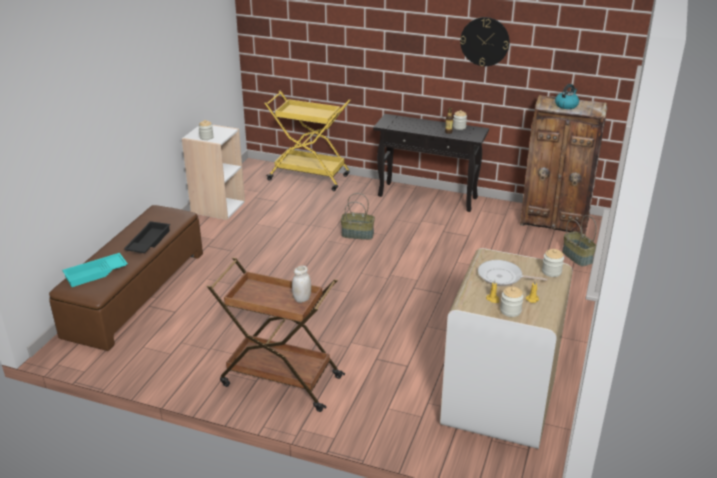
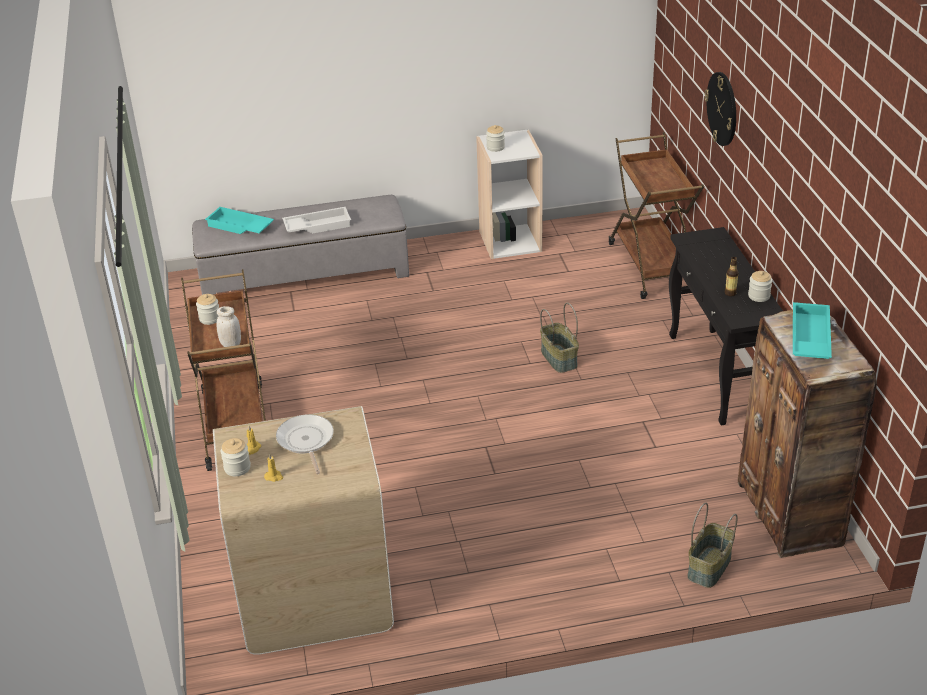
camera: 60 degrees right, 5 degrees up
brown bench [49,205,203,351] -> grey bench [192,195,409,295]
black tray [124,221,170,253] -> white tray [282,207,351,234]
yellow cart [264,91,351,191] -> brown cart [608,132,705,299]
wall clock [460,17,510,66] -> wall clock moved to [704,72,736,146]
jar [542,249,564,277] -> jar moved to [196,294,219,325]
kettle [555,84,579,109] -> turquoise tray [793,302,832,359]

